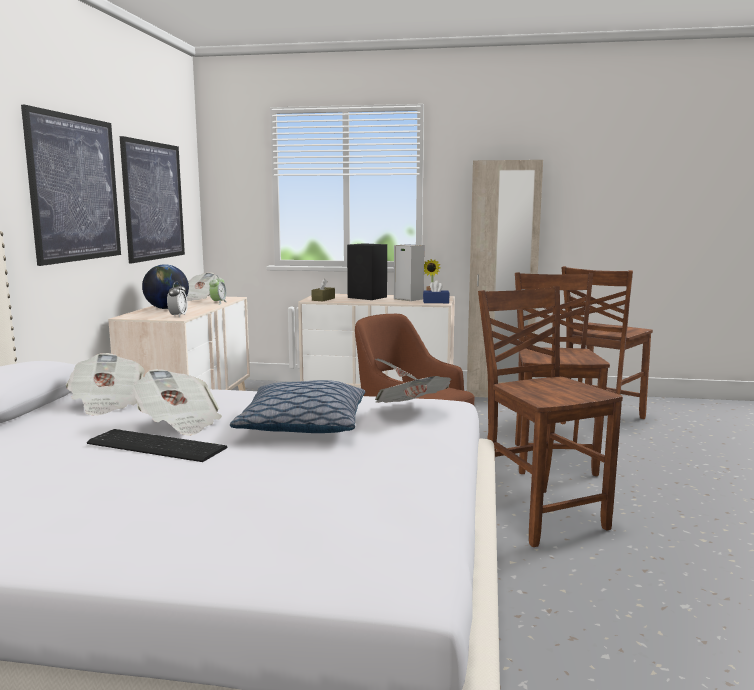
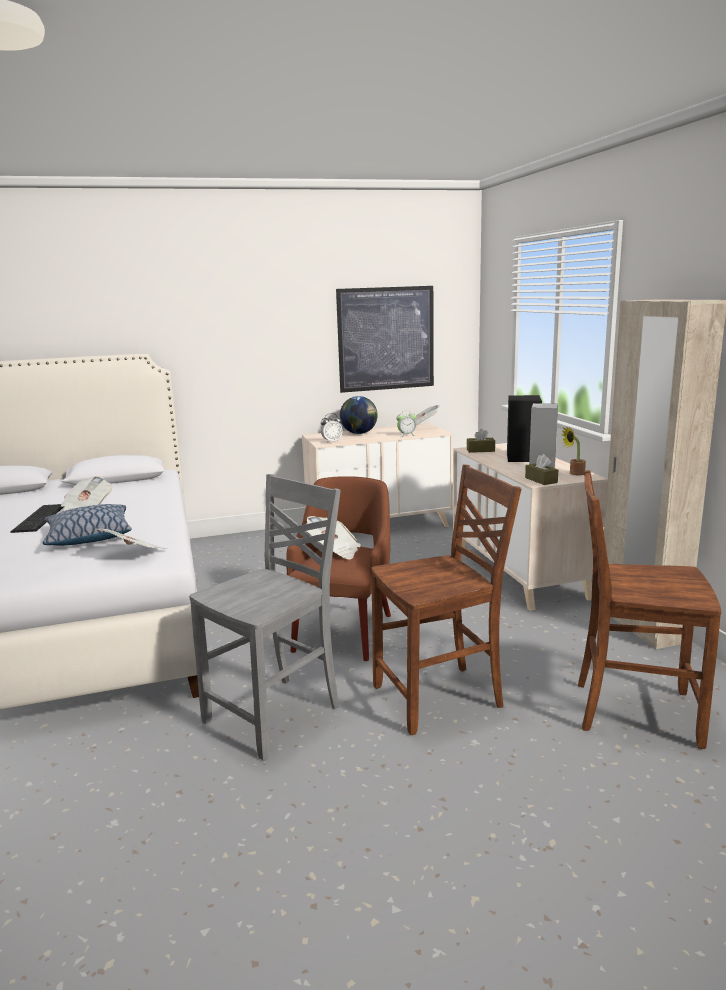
camera: 65 degrees right, 5 degrees up
picture [21,105,121,266] -> none
newspaper [66,353,145,416] -> none
blue tissue box [423,280,450,303] -> brown tissue box [525,454,558,485]
brown chair [478,286,623,547] -> grey chair [189,474,341,761]

